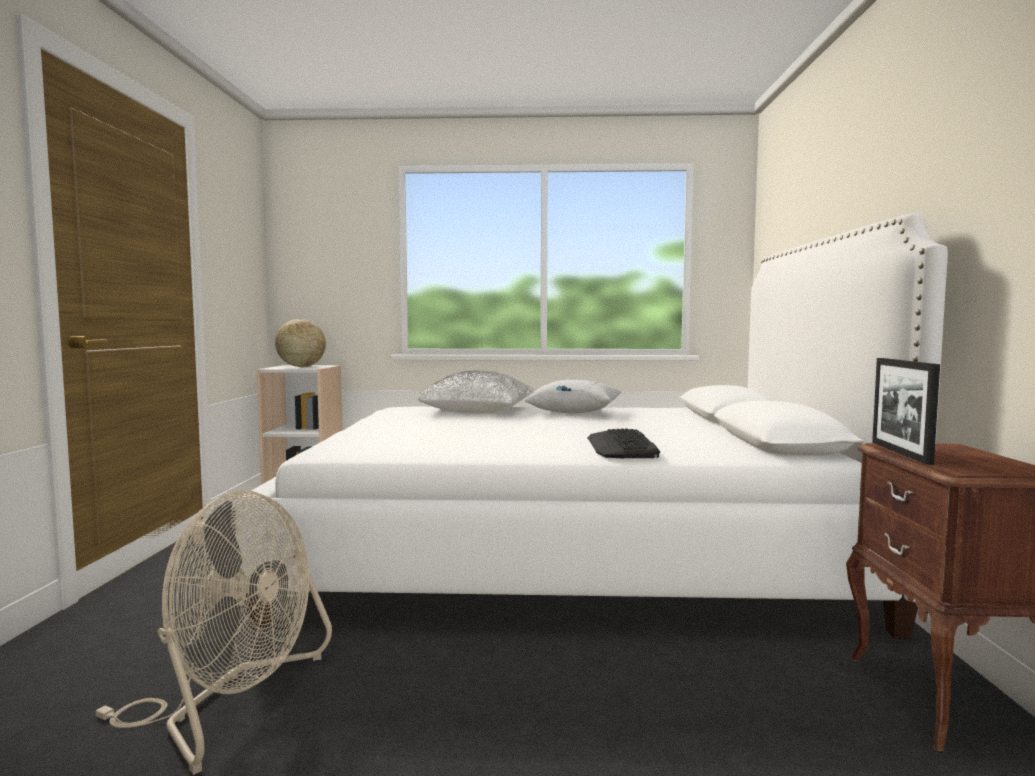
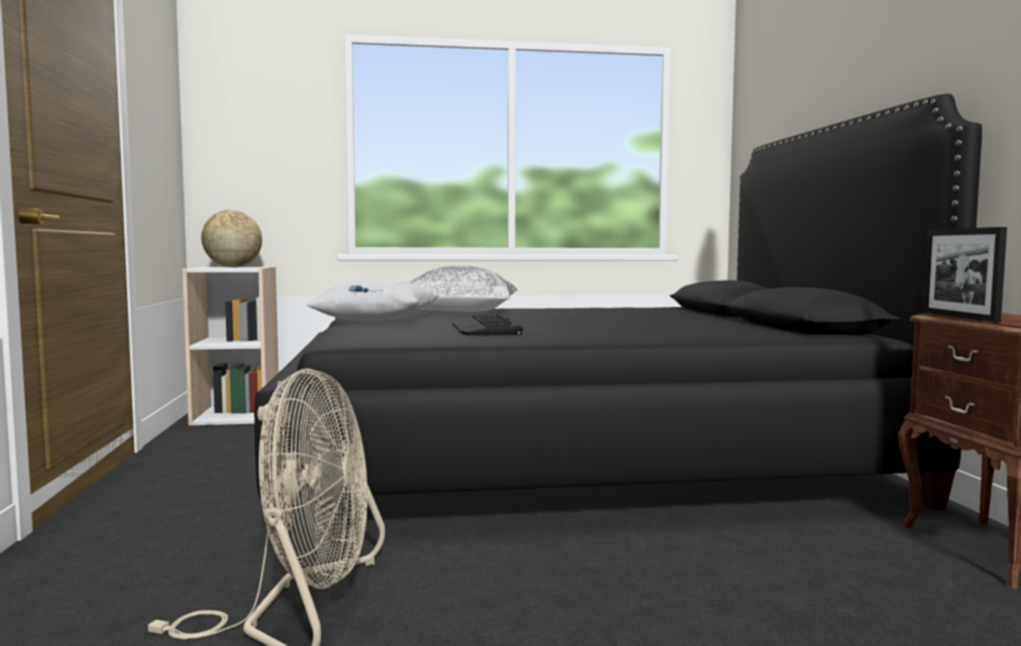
camera: 10 degrees left, 0 degrees up
white bed [235,213,948,639] -> black bed [254,94,982,541]
grey pillow [525,380,622,413] -> grey pillow moved to [307,279,439,322]
keyboard [588,428,660,458] -> keyboard moved to [452,314,523,336]

